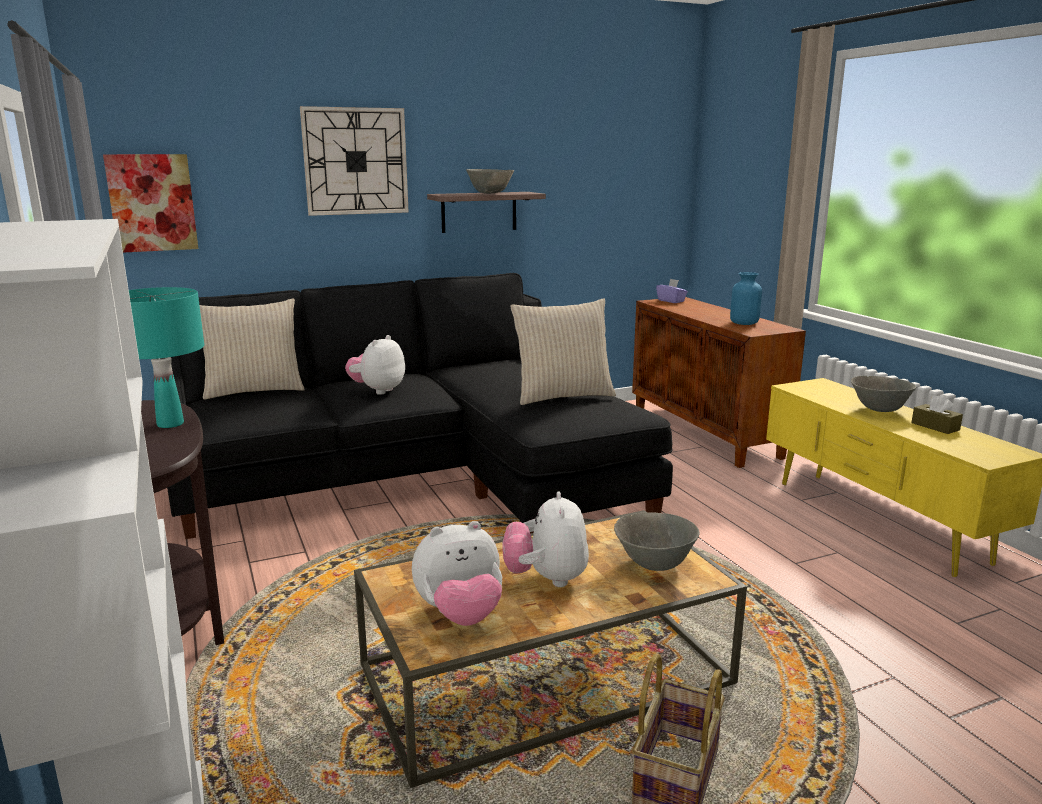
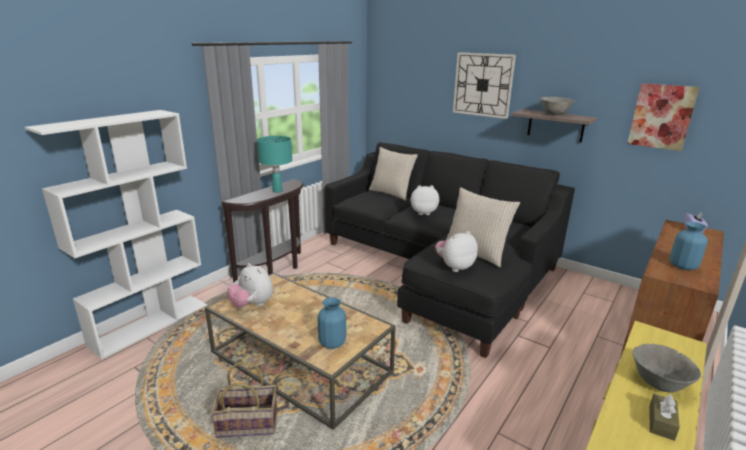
camera: 60 degrees right, 5 degrees up
picture [103,154,198,252] -> picture moved to [627,83,700,151]
plush toy [502,491,589,587] -> plush toy moved to [435,231,478,272]
grey bowl [614,512,699,571] -> blue vase [318,297,346,349]

